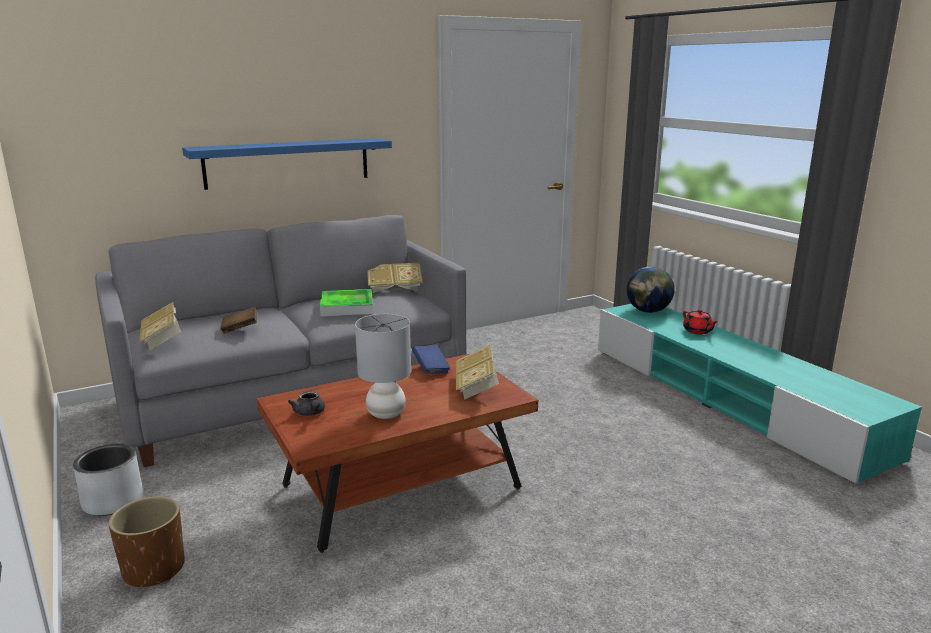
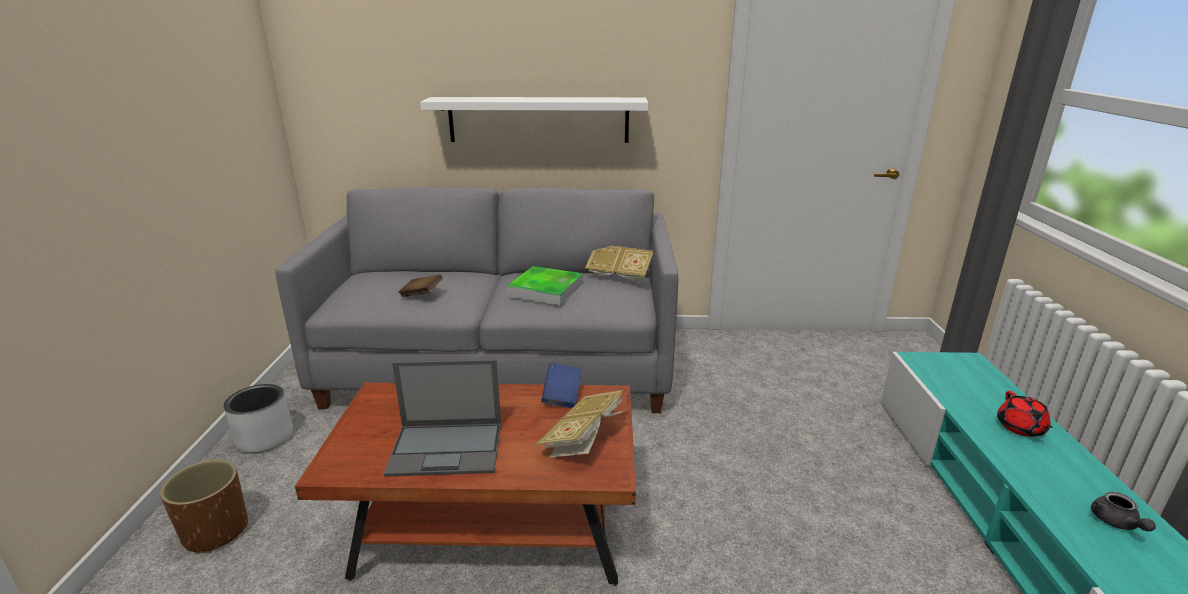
camera: 30 degrees right, 5 degrees up
book [139,302,181,350] -> none
blue shelf [182,138,392,190] -> white shelf [420,97,648,143]
grey teapot [288,391,325,416] -> grey teapot moved to [1091,492,1156,531]
grey table lamp [355,314,411,419] -> laptop [384,359,501,477]
globe [626,266,675,313] -> none

